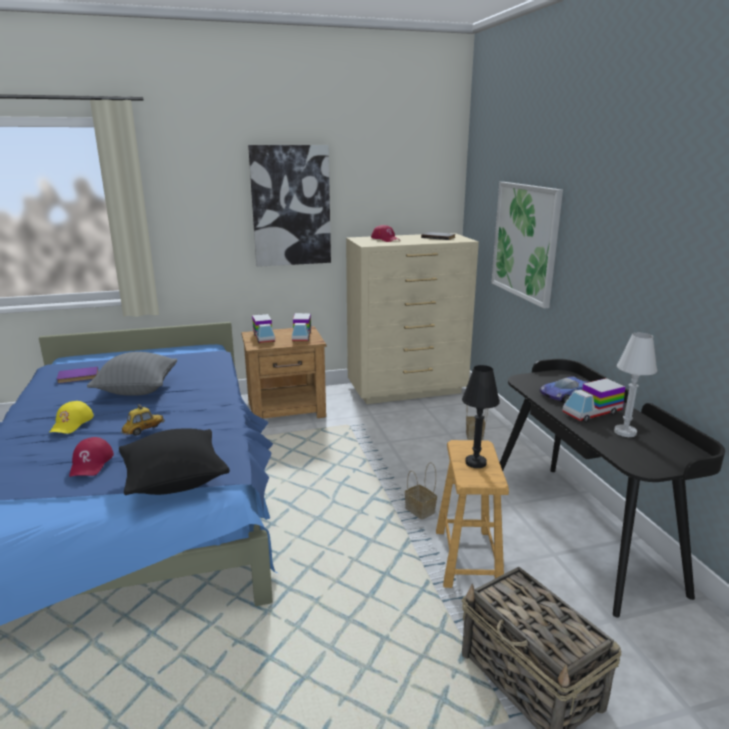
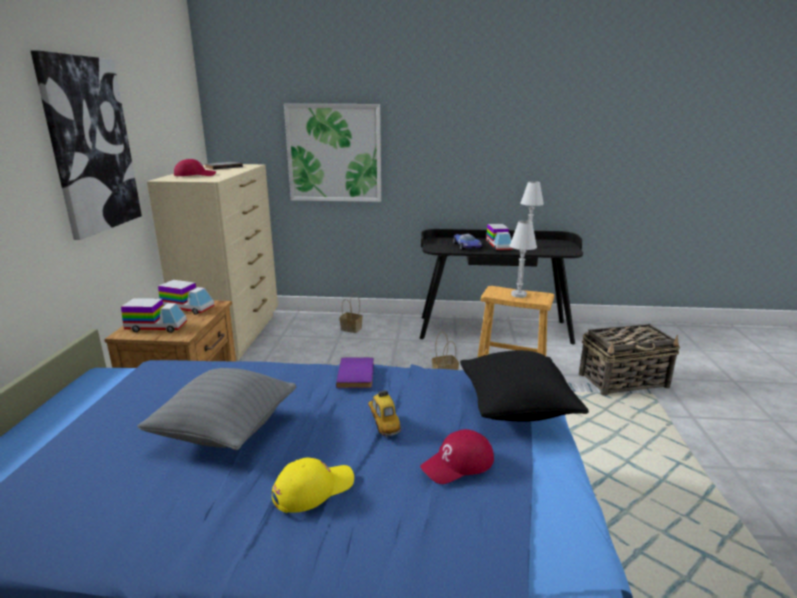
camera: 70 degrees left, 0 degrees up
yellow cap [49,401,94,434] -> yellow cap turned 60 degrees counterclockwise [272,458,354,513]
purple book [57,367,98,383] -> purple book moved to [336,357,374,388]
red cap [69,437,114,477] -> red cap turned 135 degrees clockwise [420,429,494,484]
black table lamp [462,365,500,468] -> white table lamp [510,220,537,298]

